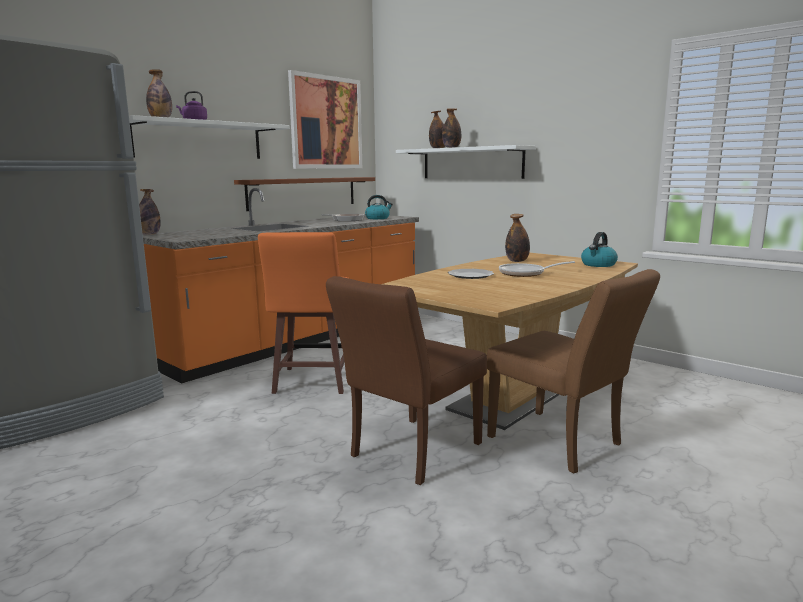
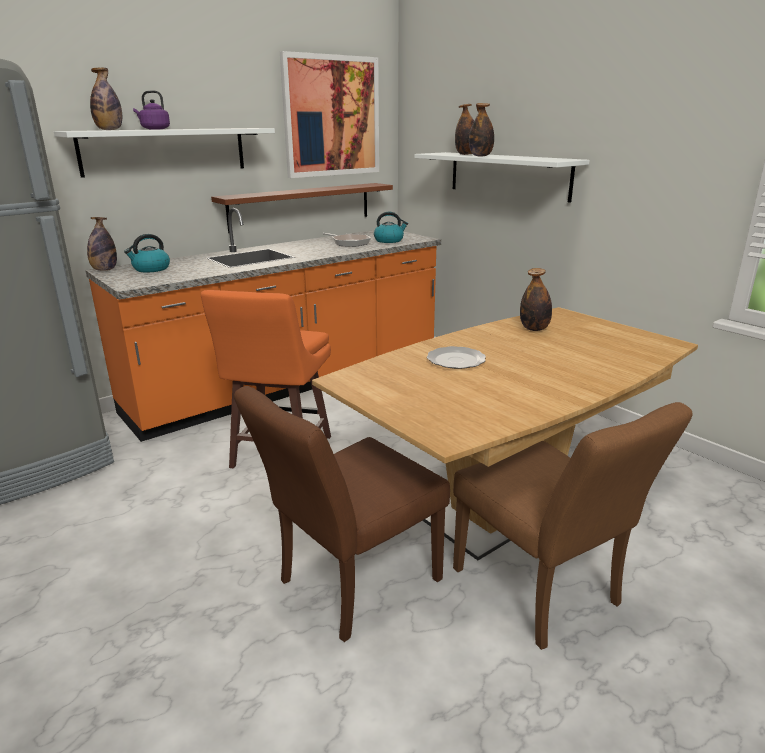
camera: 10 degrees right, 10 degrees up
frying pan [499,261,575,277] -> none
kettle [581,232,618,267] -> kettle moved to [124,234,170,272]

